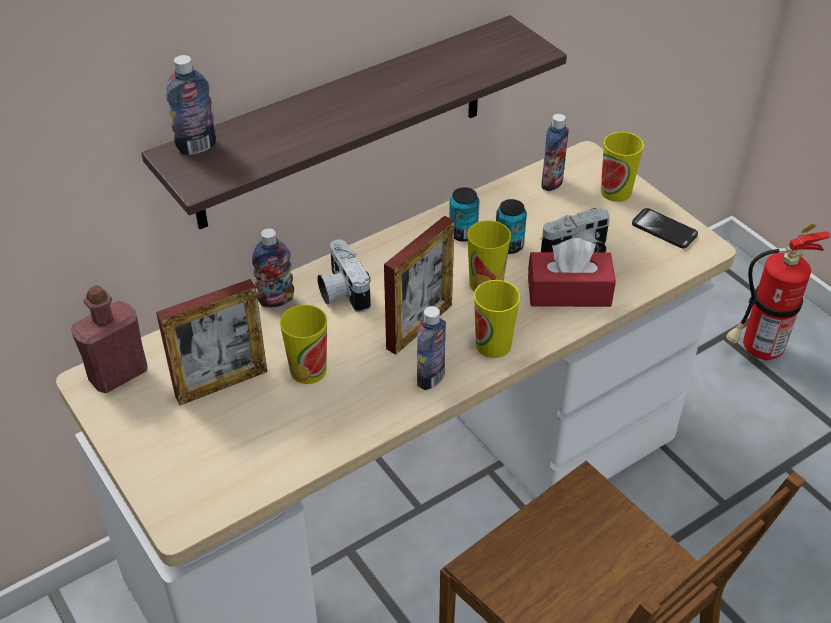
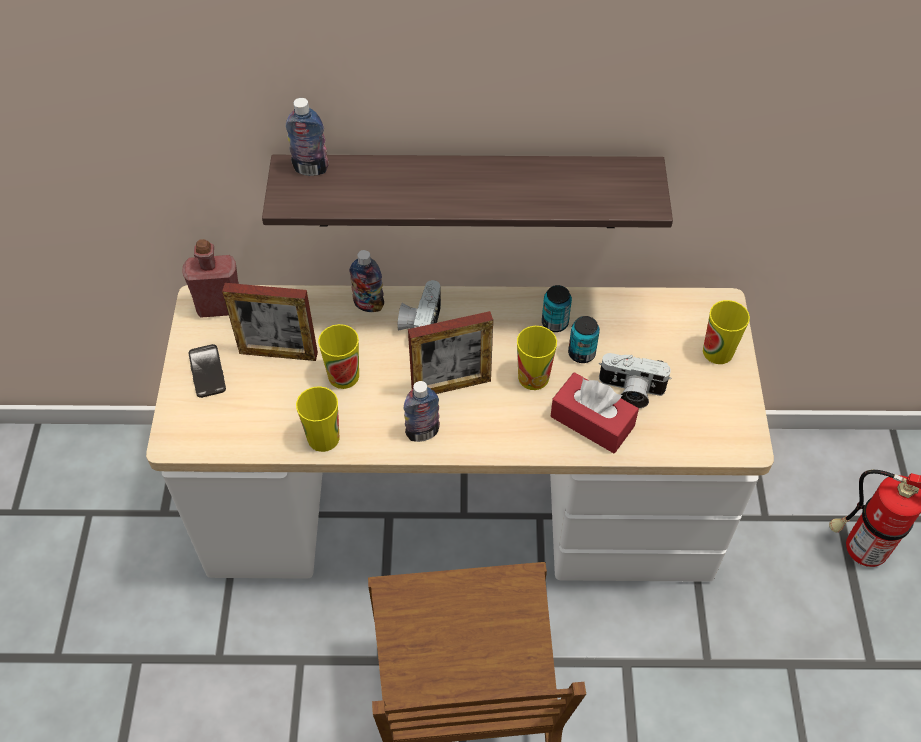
camera: 35 degrees right, 10 degrees up
cup [474,280,520,358] -> cup moved to [296,386,340,452]
bottle [541,114,569,191] -> none
phone [632,208,698,248] -> phone moved to [188,344,226,398]

